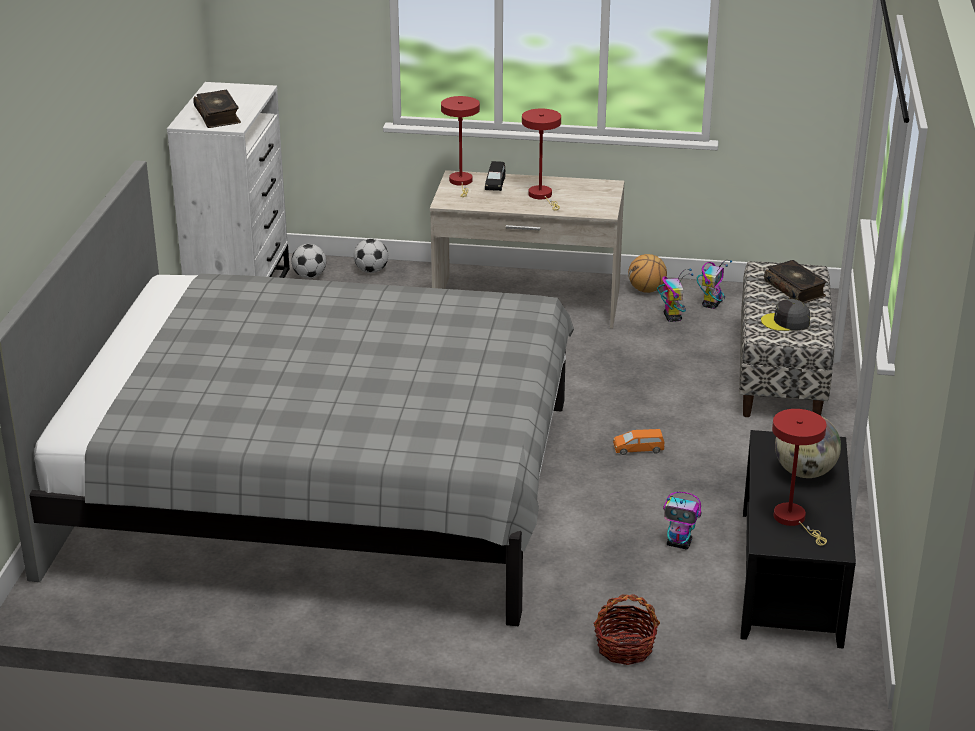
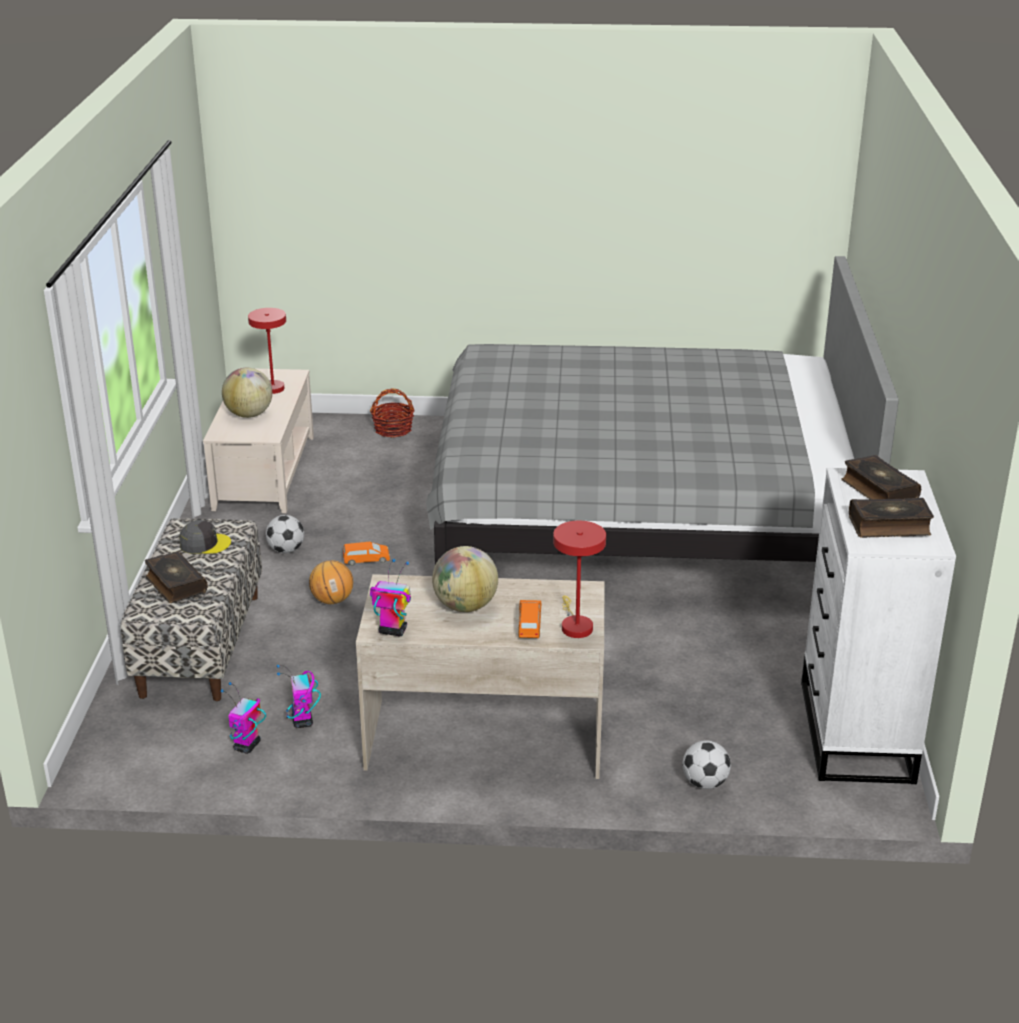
camera: 175 degrees right, 0 degrees up
football [291,244,326,279] -> football moved to [266,515,304,553]
black toy car [485,161,505,191] -> orange toy car [518,600,541,638]
red table lamp [522,108,561,211] -> globe [432,546,498,612]
basketball [628,254,667,293] -> basketball moved to [309,560,353,604]
toy robot [663,492,701,550] -> toy robot moved to [370,559,411,636]
black coffee table [740,430,856,649] -> beige coffee table [203,368,314,513]
none -> book [849,498,934,538]

